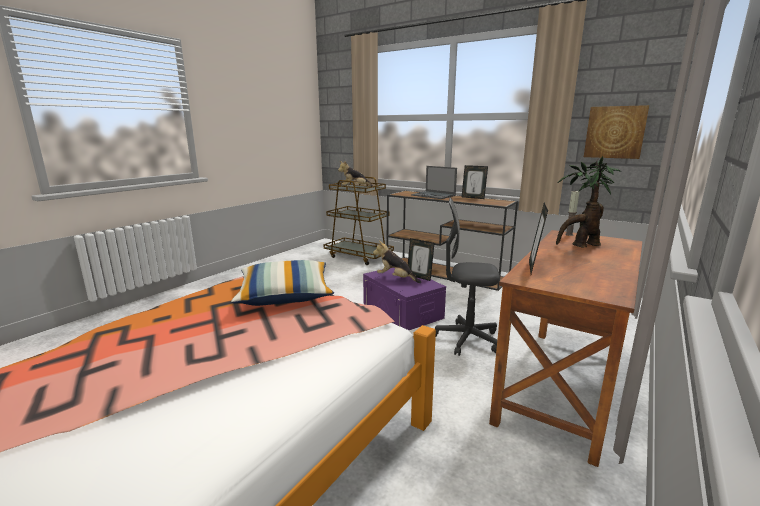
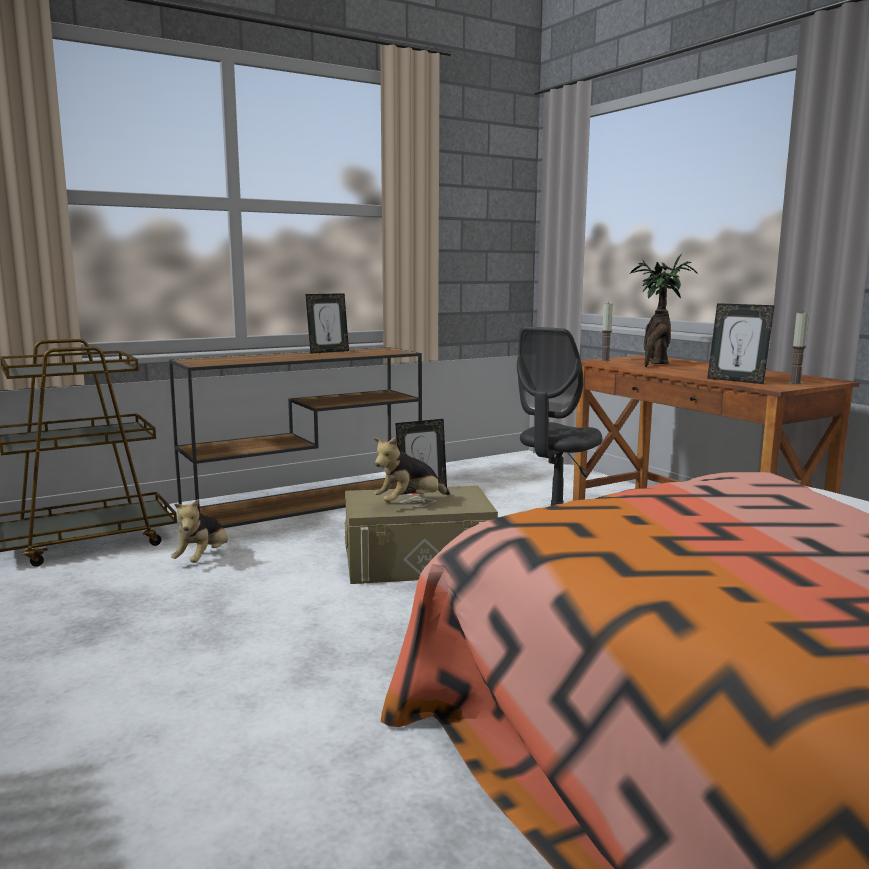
camera: 65 degrees left, 5 degrees down
pillow [231,260,334,306] -> none
plush toy [338,161,374,188] -> plush toy moved to [171,499,227,563]
purple storage box [363,268,446,330] -> beige storage box [344,486,498,584]
laptop [411,166,457,199] -> none
picture [584,105,649,159] -> none
none -> candle [789,312,809,384]

